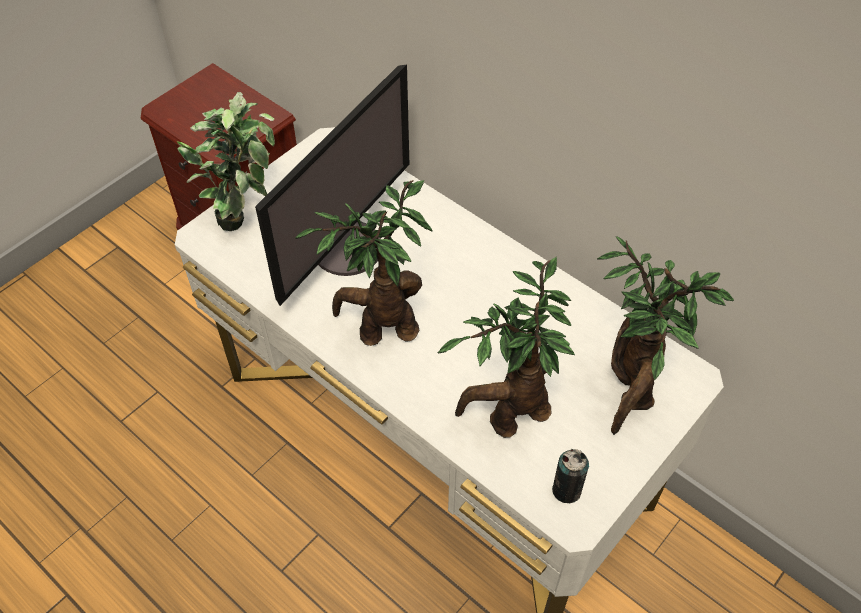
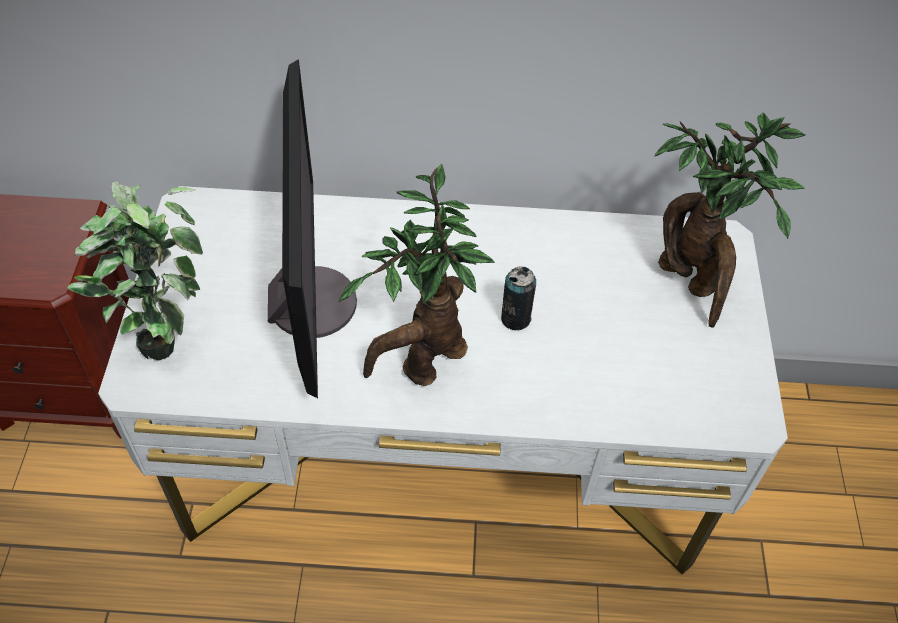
camera: 40 degrees left, 0 degrees up
potted plant [438,257,575,438] -> none
can [552,449,589,503] -> can moved to [501,266,536,330]

